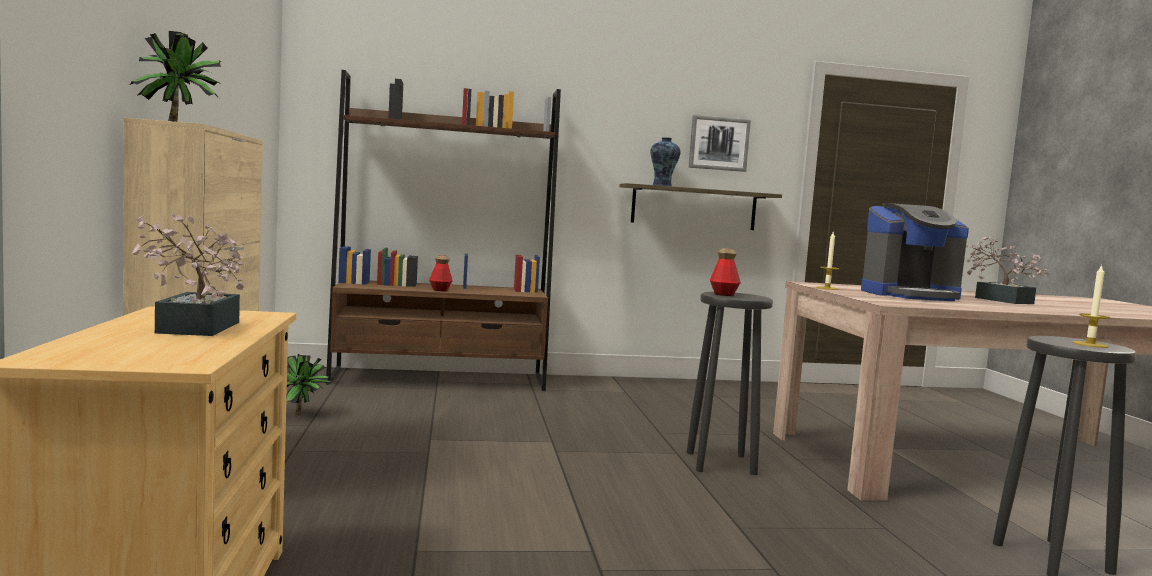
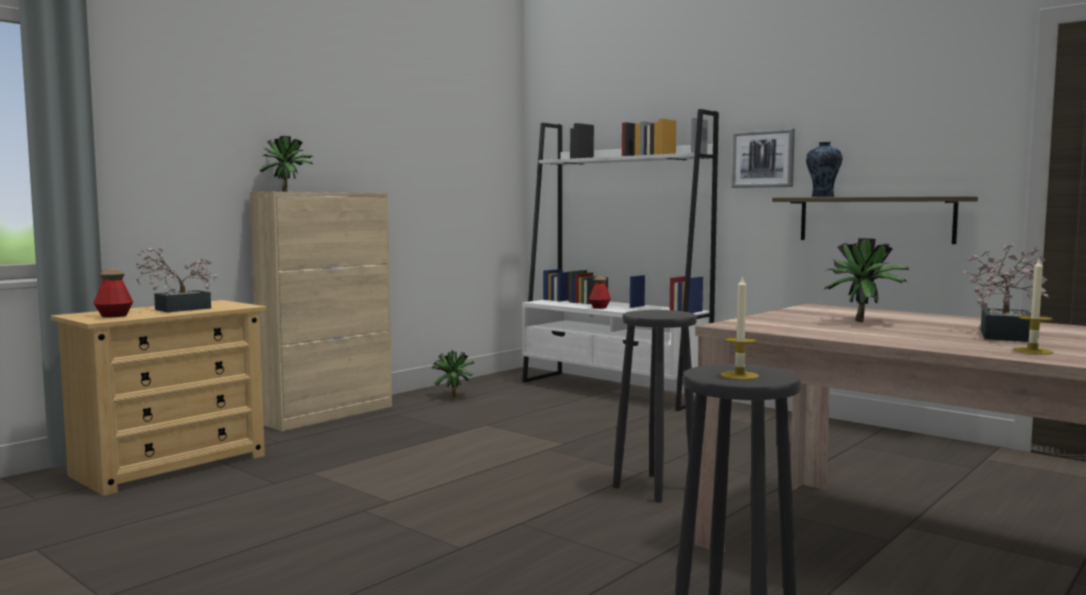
camera: 50 degrees right, 0 degrees up
brown bookcase [326,70,561,391] -> white bookcase [522,109,719,411]
picture [689,115,751,172] -> picture moved to [731,128,795,188]
bottle [710,248,741,296] -> bottle moved to [93,269,133,317]
candle [816,232,839,290] -> candle moved to [1013,259,1053,355]
coffee machine [861,203,969,301] -> potted plant [824,238,909,322]

